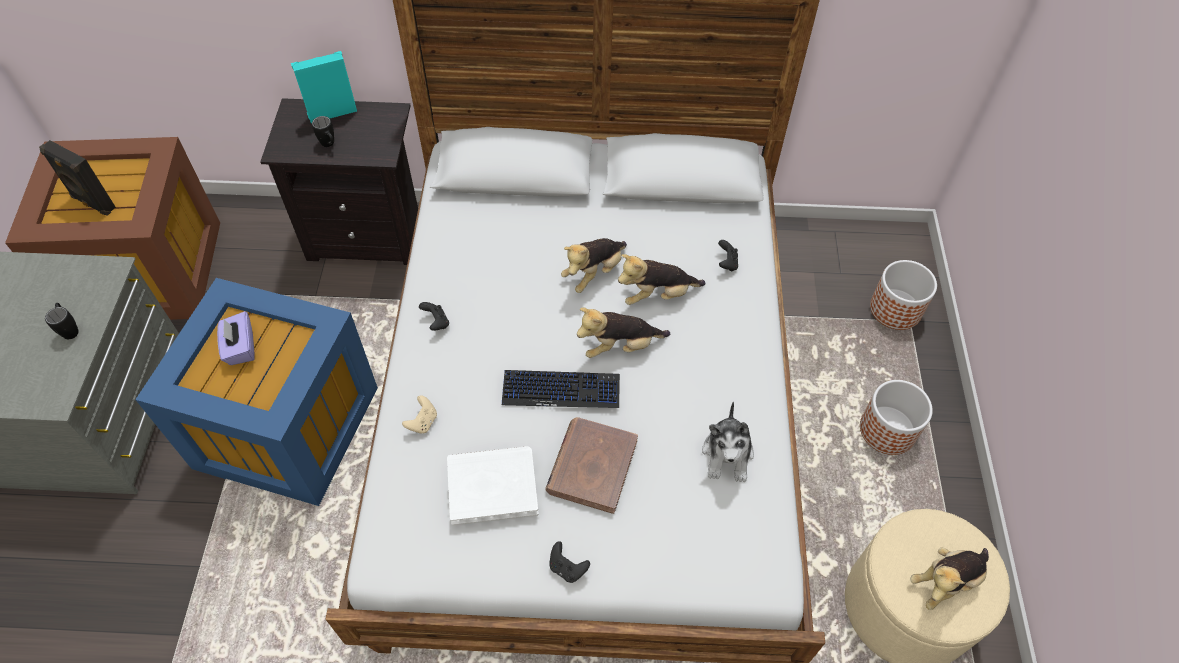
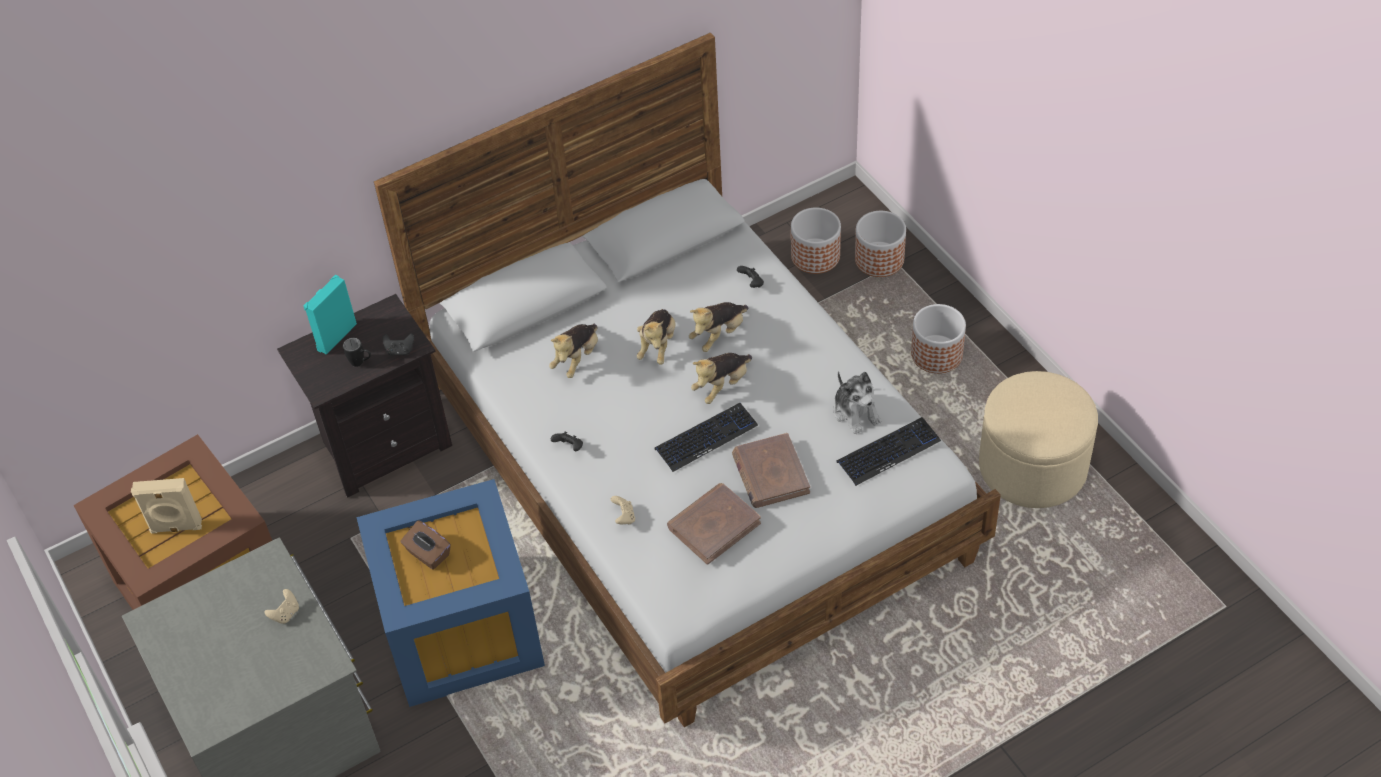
camera: 30 degrees left, 5 degrees down
black speaker [39,140,116,216] -> beige speaker [131,478,202,534]
black mug [45,303,79,339] -> beige game controller [264,589,299,624]
purple tissue box [217,311,255,365] -> brown tissue box [400,521,451,570]
white book [447,446,539,526] -> brown book [667,483,761,565]
black game controller [549,541,590,583] -> black game controller moved to [383,333,414,356]
plush toy [910,547,989,610] -> plush toy moved to [549,324,598,378]
none -> planter [791,208,841,274]
none -> keyboard [836,417,941,486]

